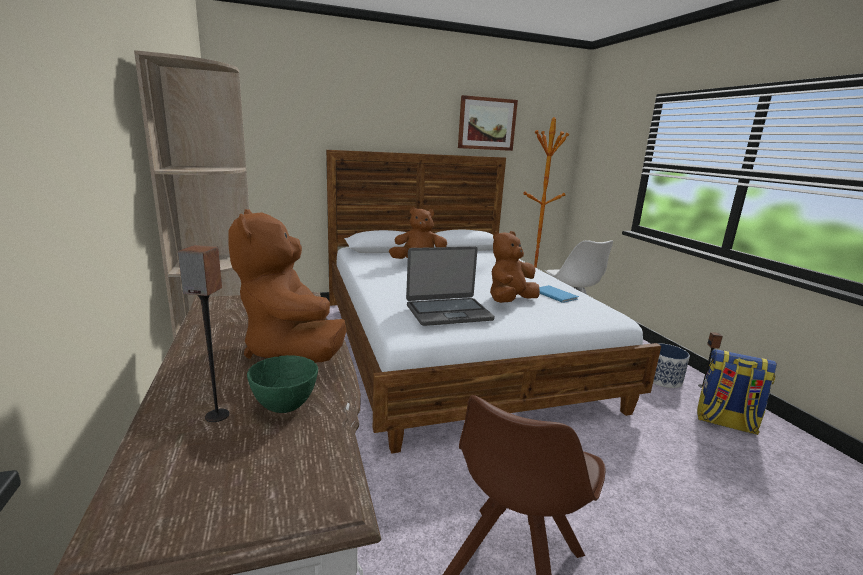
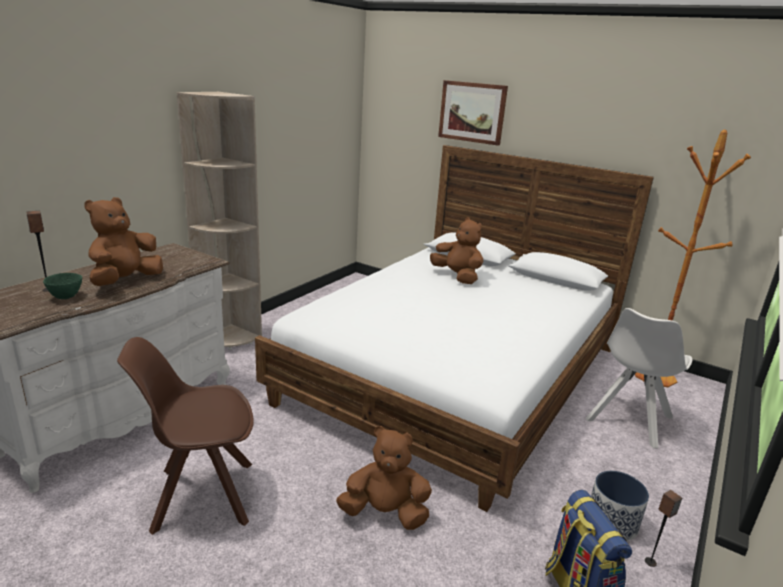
camera: 50 degrees right, 5 degrees up
laptop [406,246,495,326] -> none
picture [458,95,518,151] -> picture moved to [438,80,508,146]
brown plush toy [490,231,540,303] -> brown plush toy moved to [336,426,432,530]
blue book [539,285,579,303] -> none

